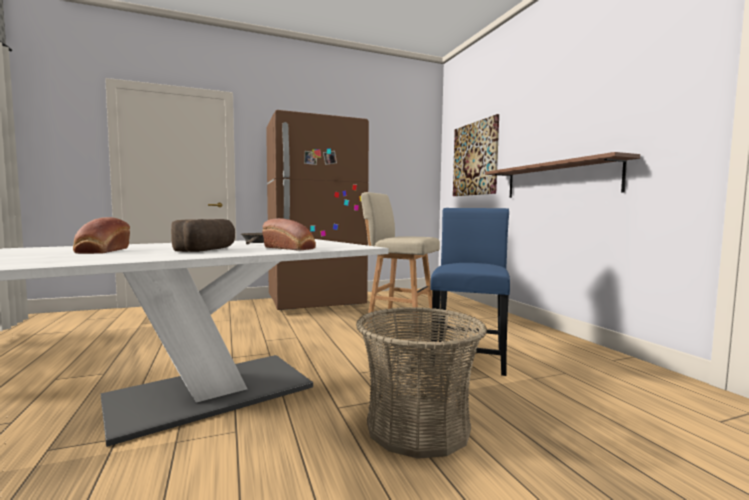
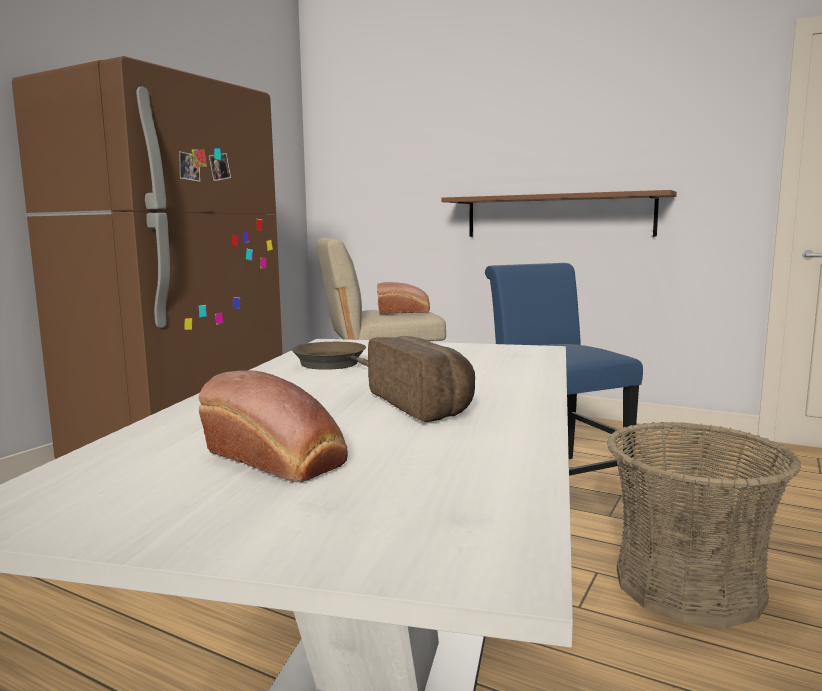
camera: 40 degrees left, 5 degrees up
bread [262,218,316,250] -> bread moved to [377,282,430,314]
picture [453,114,499,196] -> none

